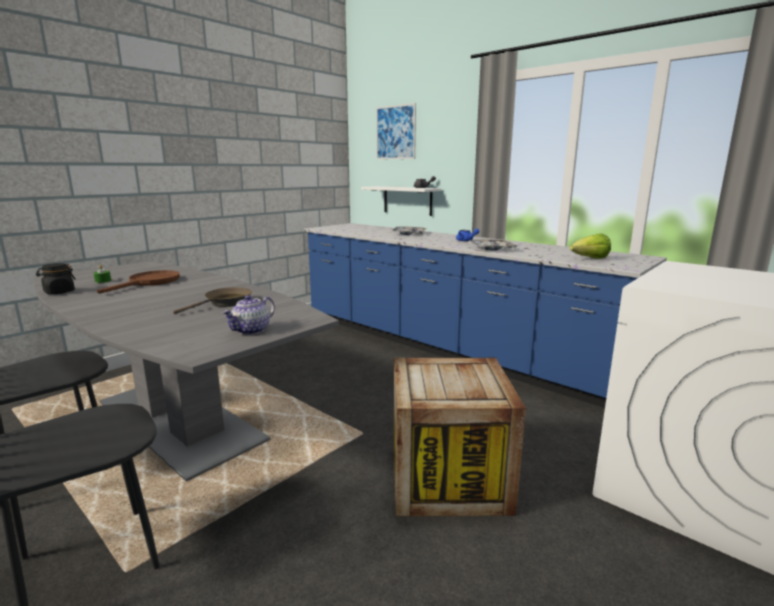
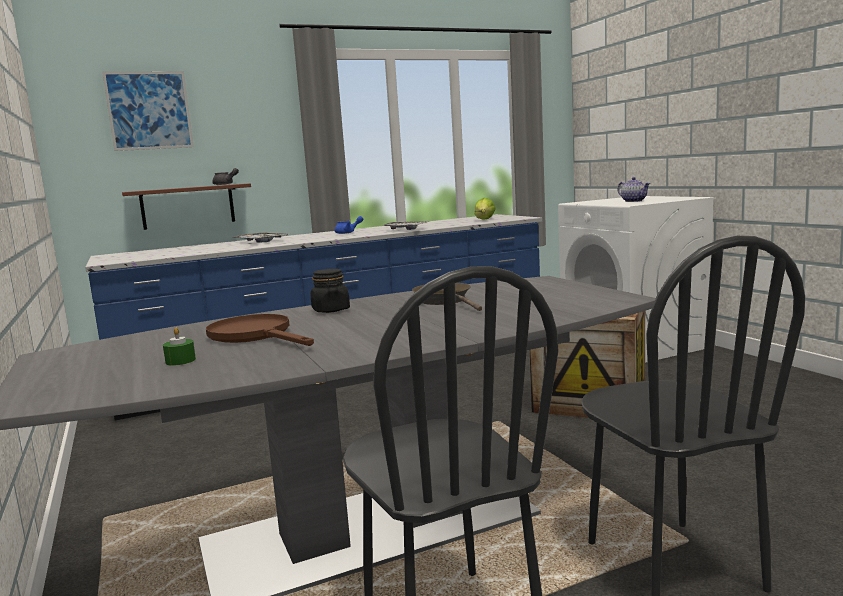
camera: 65 degrees left, 5 degrees down
black jar [36,263,76,294] -> black jar moved to [311,269,350,313]
teapot [222,295,275,335] -> teapot moved to [618,177,650,202]
white shelf [361,186,441,216] -> brown shelf [122,183,251,230]

